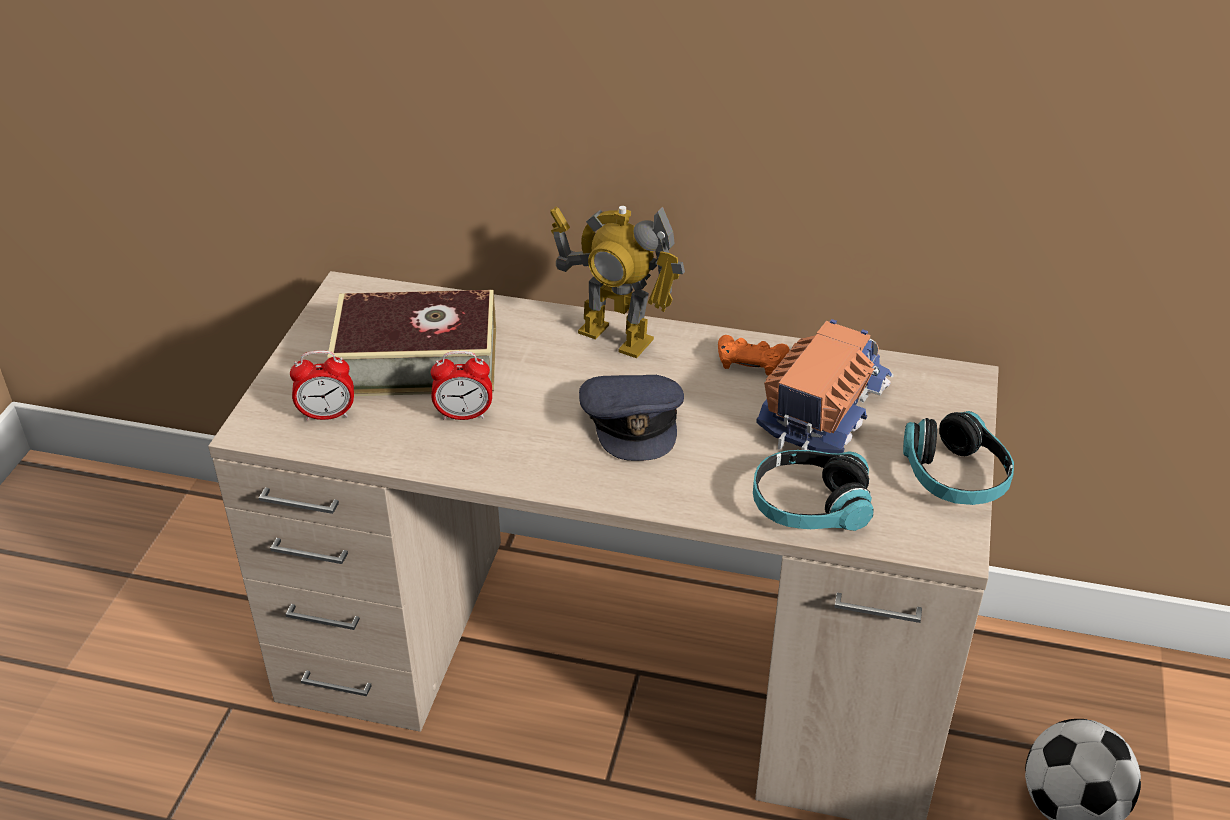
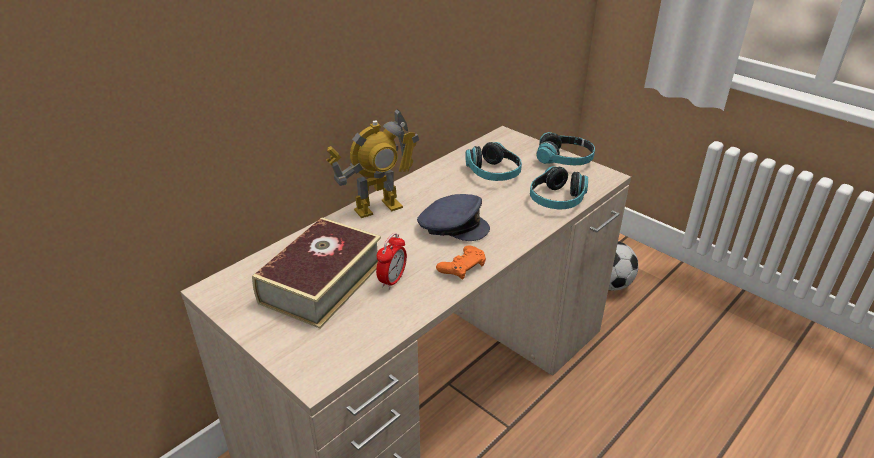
camera: 60 degrees left, 5 degrees down
alarm clock [290,350,354,421] -> none
orange game controller [718,335,790,376] -> orange game controller moved to [436,245,486,280]
toy truck [756,319,894,453] -> headphones [466,142,522,181]

